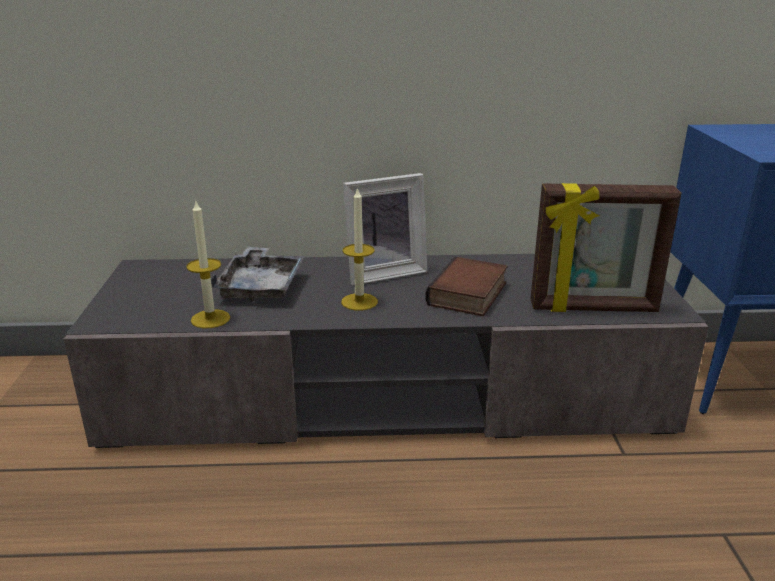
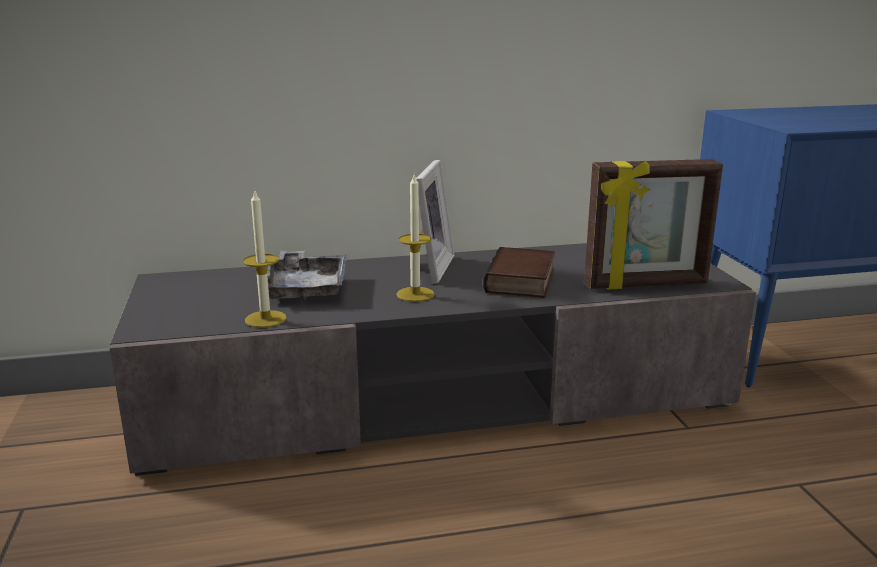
camera: 10 degrees left, 5 degrees down
picture frame [343,173,427,286] -> picture frame turned 45 degrees counterclockwise [416,160,455,284]

